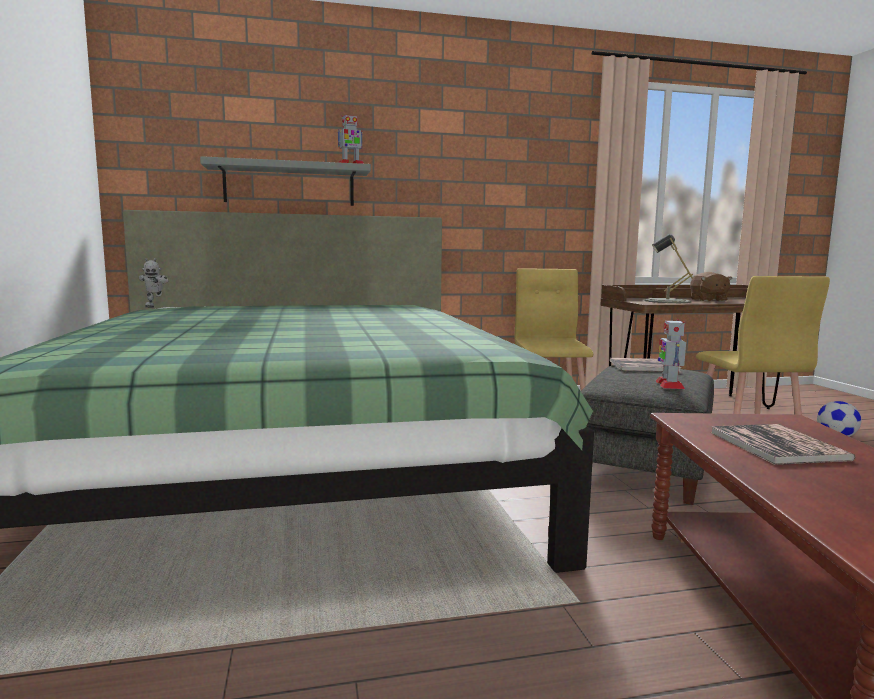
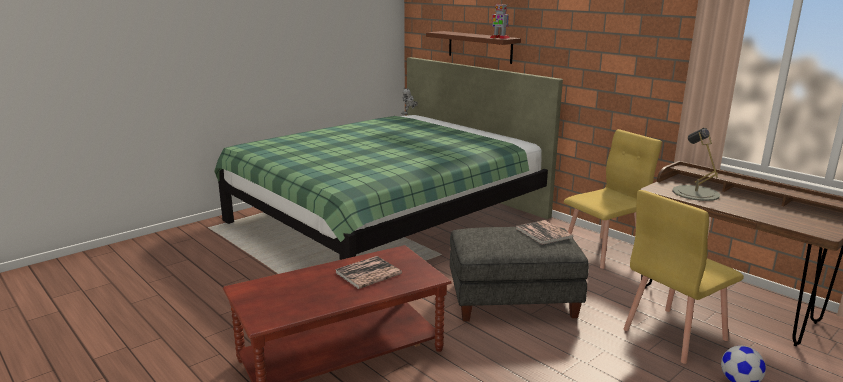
camera: 60 degrees right, 10 degrees up
grey shelf [200,156,371,206] -> brown shelf [426,31,521,64]
toy robot [656,319,686,389] -> none
brown plush toy [690,272,732,302] -> none

